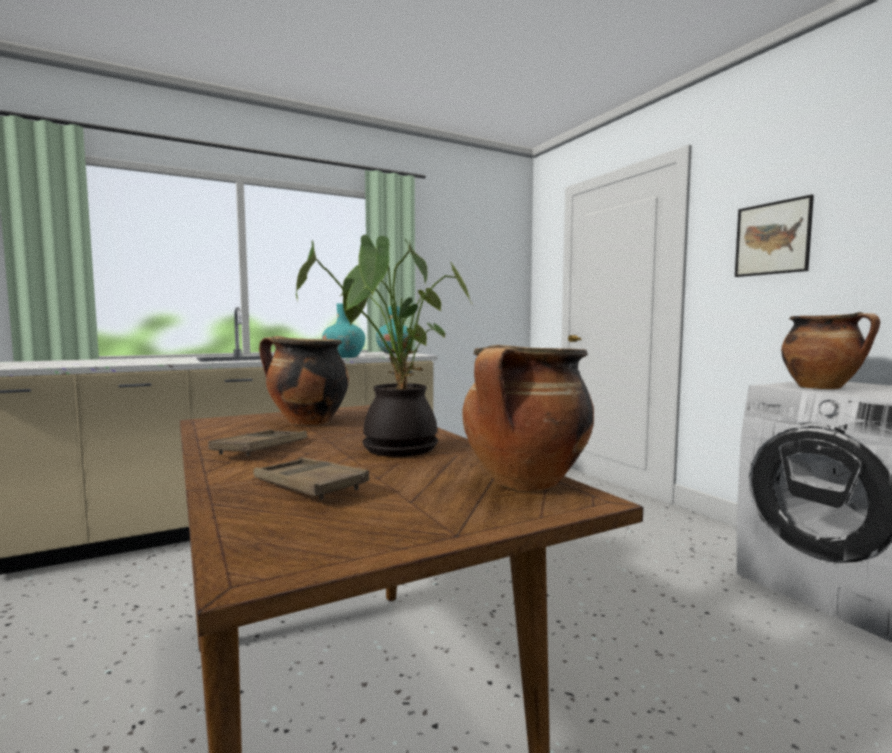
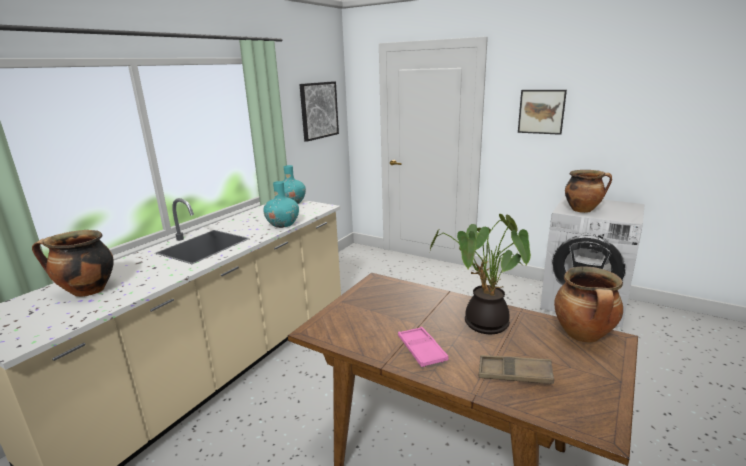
camera: 30 degrees left, 15 degrees up
brown tray [208,430,307,456] -> pink tray [398,327,448,367]
cooking pot [259,336,349,425] -> cooking pot moved to [32,230,114,297]
none -> picture [299,81,339,142]

